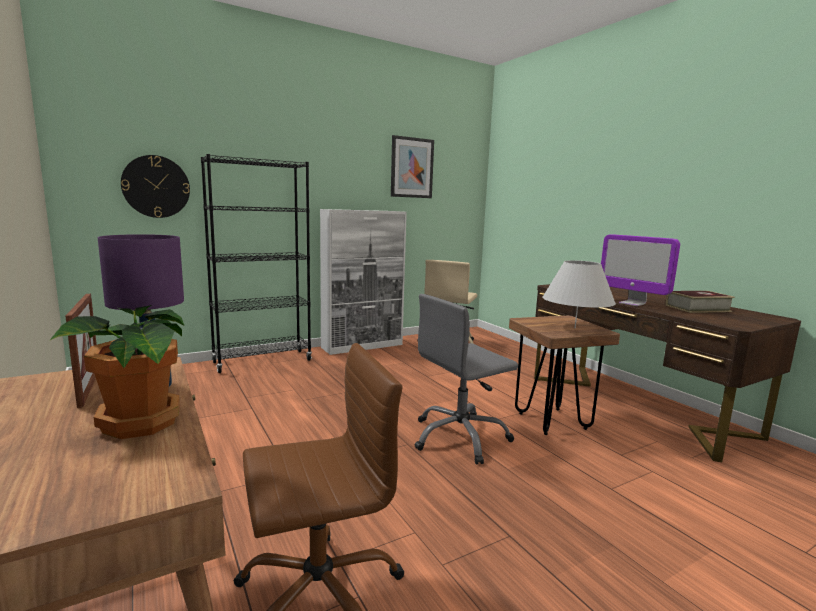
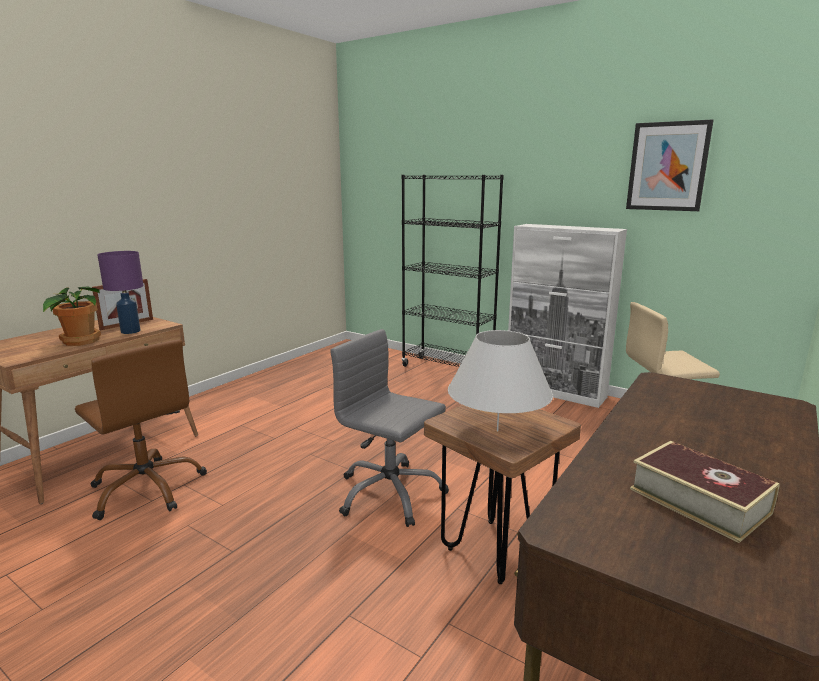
camera: 65 degrees right, 5 degrees up
wall clock [121,155,190,218] -> none
monitor [601,235,680,306] -> none

